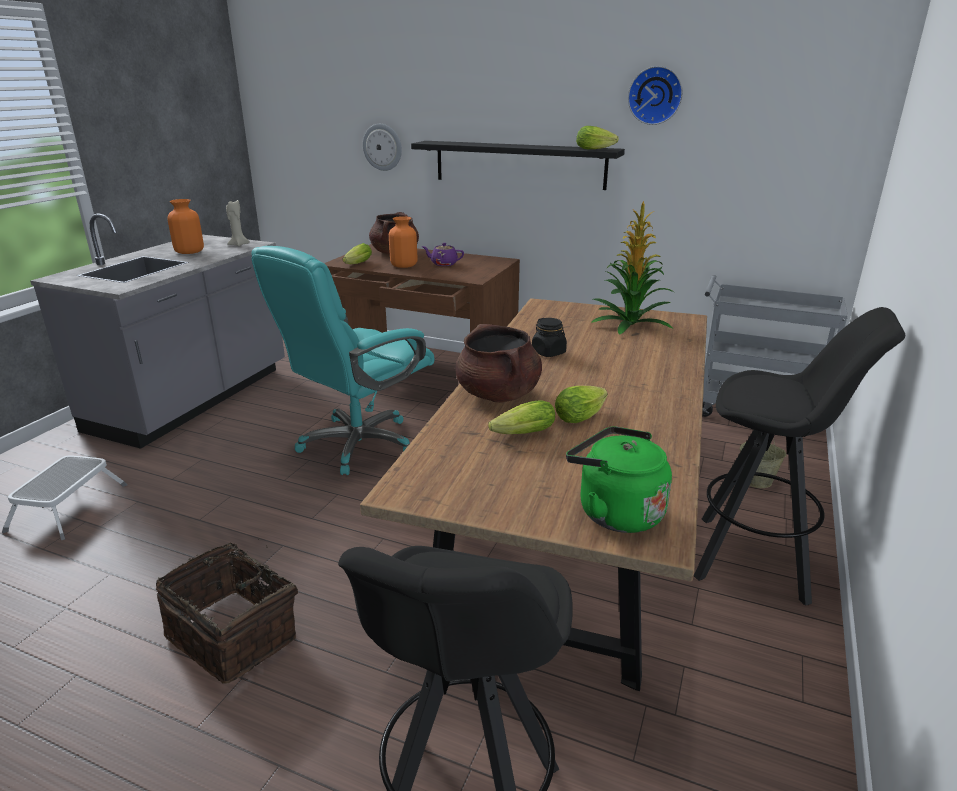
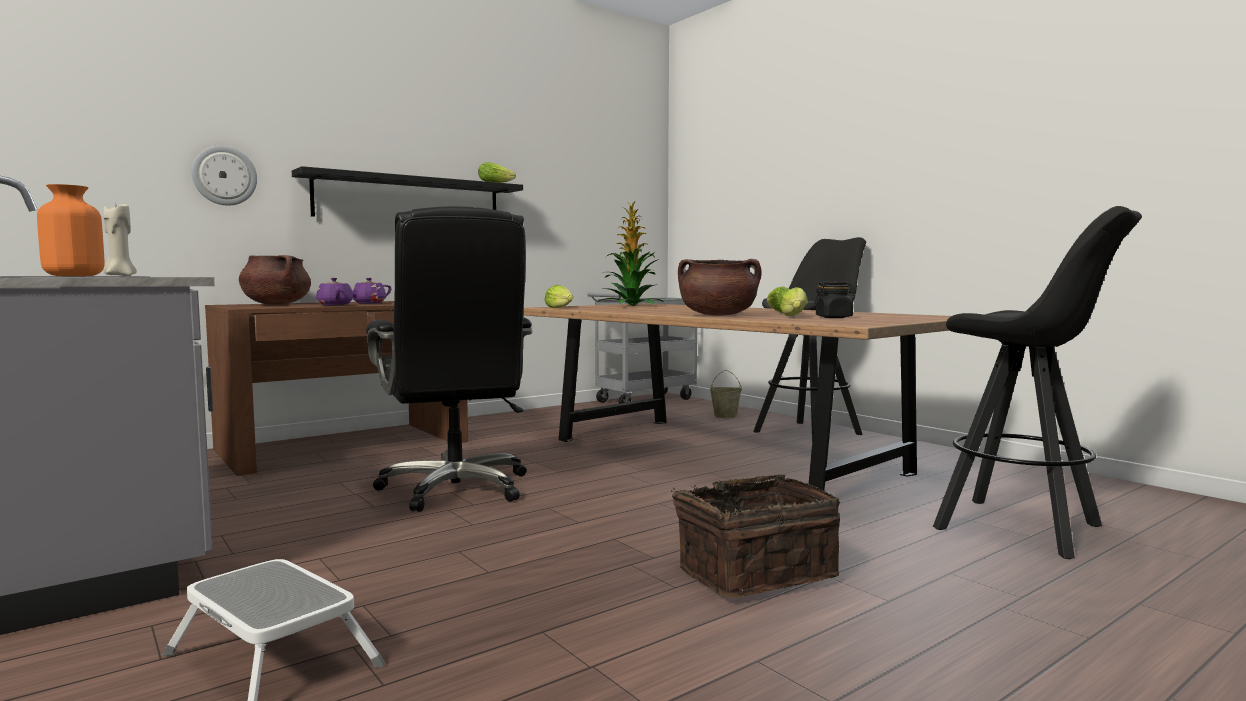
camera: 60 degrees left, 20 degrees down
turquoise office chair [252,246,434,475] -> black office chair [366,206,532,512]
lettuce [343,243,372,264] -> lettuce moved to [544,285,573,308]
orange vase [389,216,417,268] -> purple teapot [316,278,353,305]
black jar [532,318,567,357] -> black jar moved to [814,282,856,318]
green kettle [566,426,672,533] -> none
wall clock [628,66,683,125] -> none

